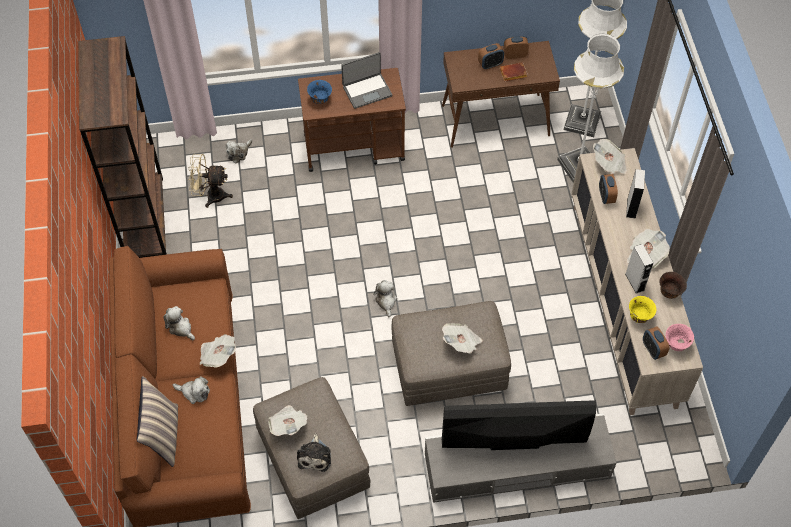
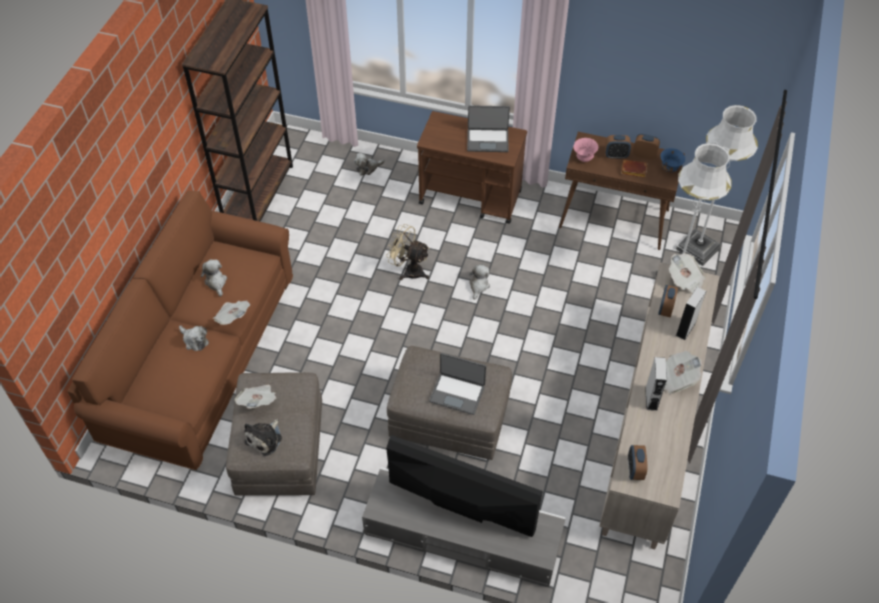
camera: 25 degrees right, 5 degrees down
pillow [137,376,178,467] -> none
beige fan [188,154,233,208] -> beige fan moved to [386,224,430,280]
blue bowl [307,80,332,104] -> blue bowl moved to [660,148,685,172]
plush toy [373,280,397,318] -> plush toy moved to [469,265,490,300]
newspaper [442,323,482,354] -> laptop [429,353,486,415]
yellow bowl [629,296,657,323] -> none
brown bowl [659,272,687,299] -> none
pink bowl [666,324,694,351] -> pink bowl moved to [573,138,598,162]

